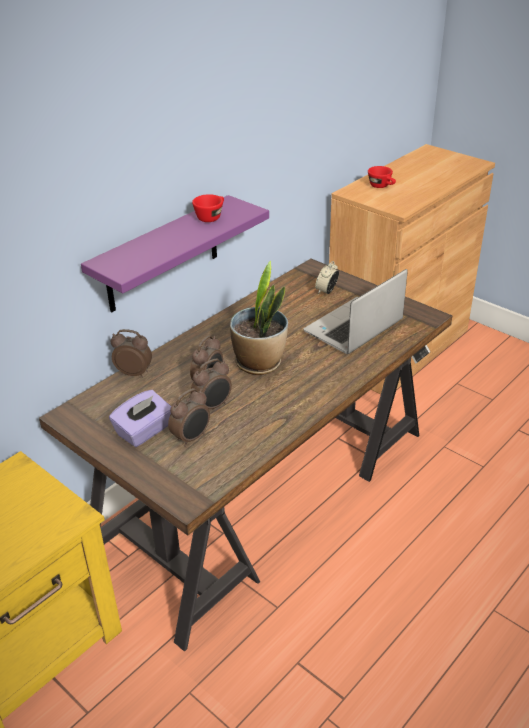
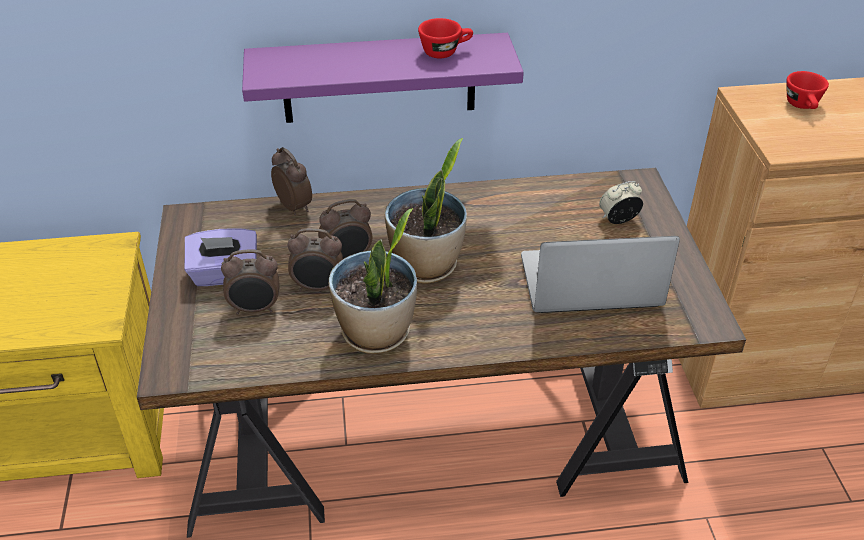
camera: 40 degrees right, 5 degrees up
none -> potted plant [329,208,417,354]

